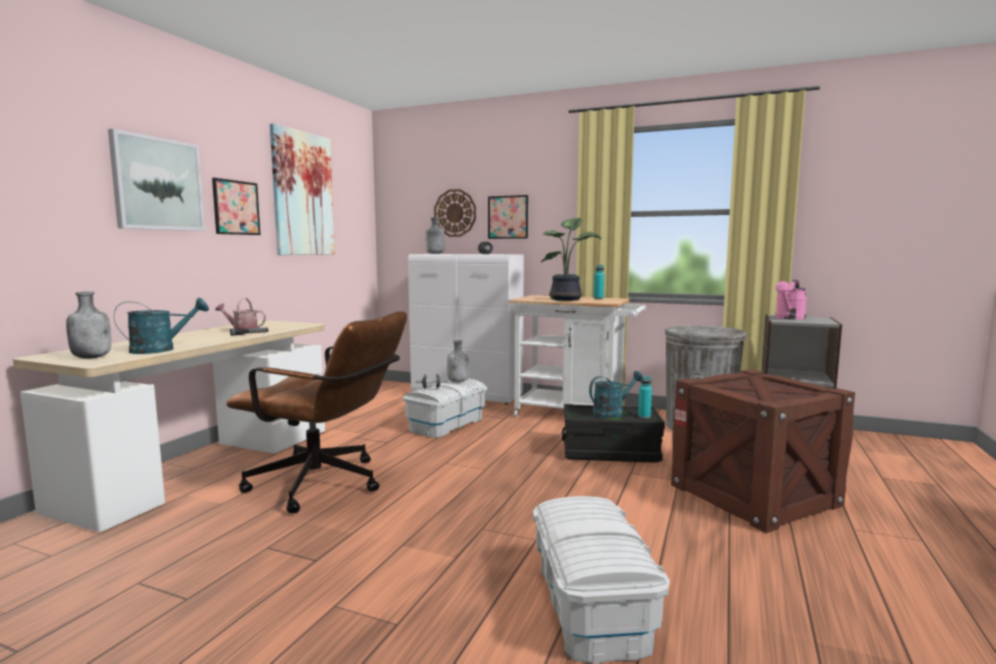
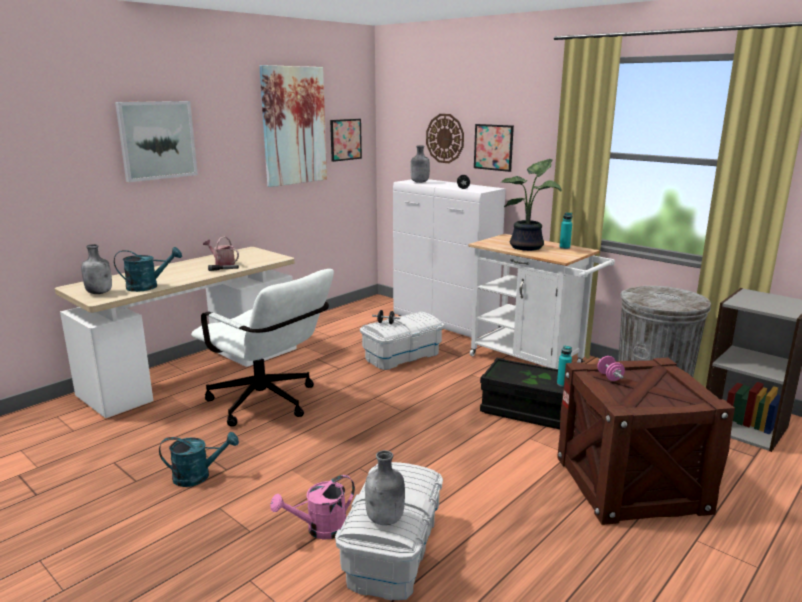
camera: 20 degrees right, 10 degrees up
picture [212,178,260,235] -> picture moved to [330,119,362,162]
brown office chair [226,311,407,513] -> white office chair [191,269,334,427]
grey bottle [447,340,469,382] -> grey bottle moved to [365,450,405,525]
turquoise watering can [589,371,643,418] -> turquoise watering can moved to [159,432,239,487]
pink watering can [775,280,807,320] -> pink watering can moved to [270,475,355,540]
none -> pink dumbbell [597,356,625,381]

